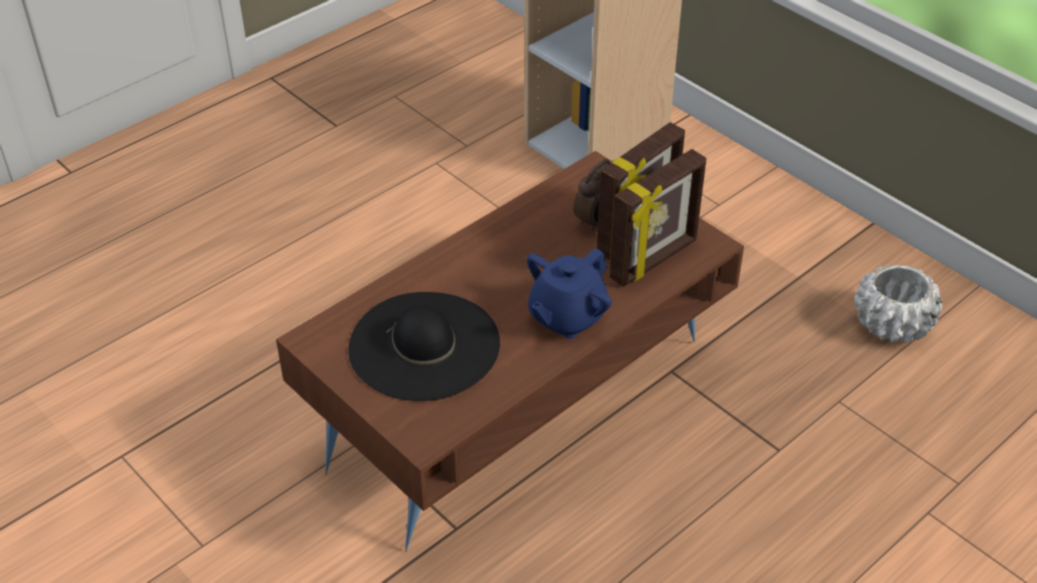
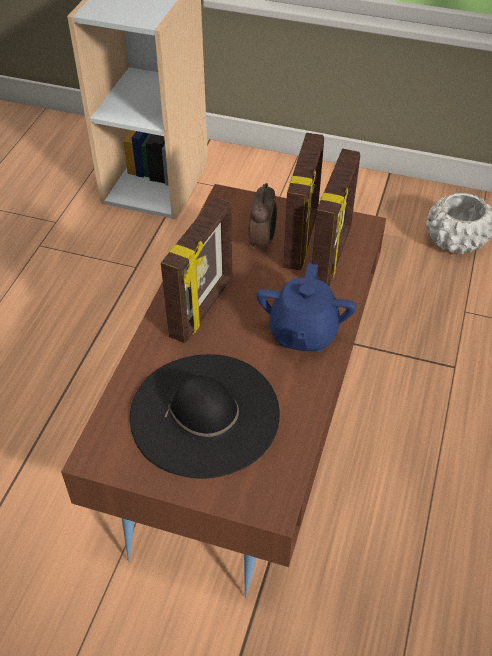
camera: 30 degrees left, 5 degrees up
none -> picture frame [161,197,232,343]

